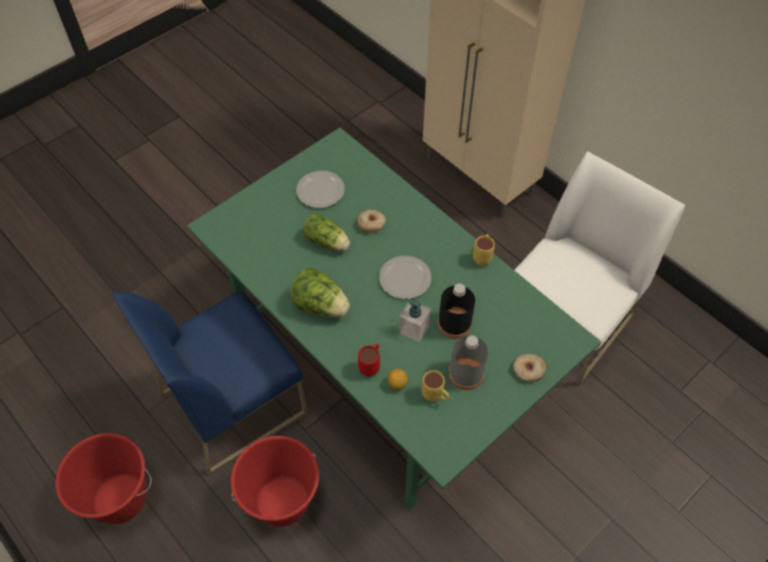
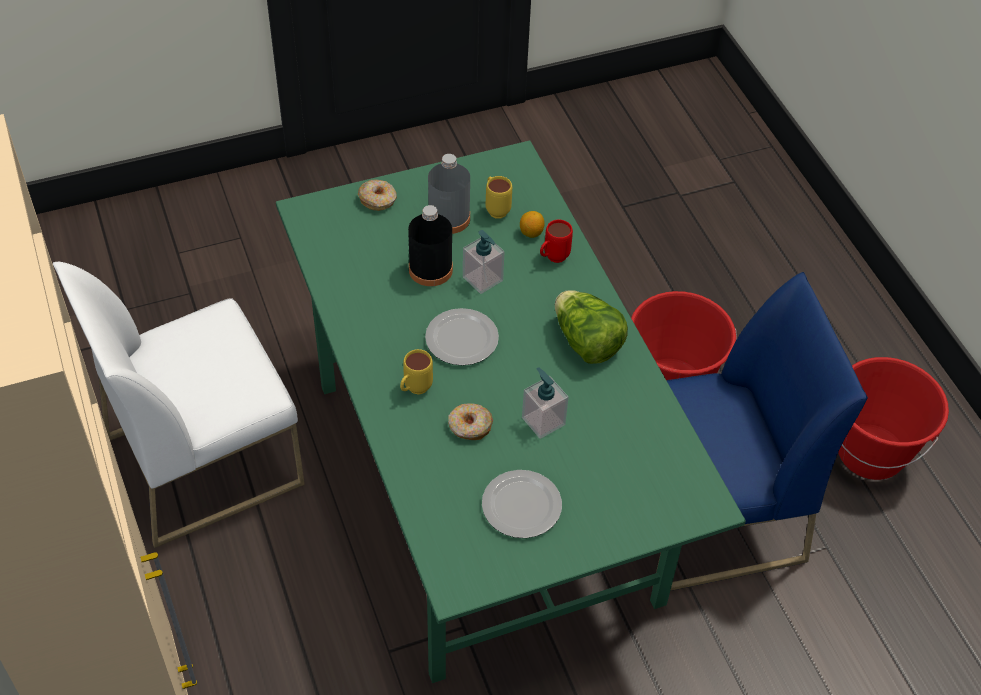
camera: 160 degrees left, 5 degrees down
lettuce [303,214,350,251] -> soap dispenser [522,367,568,439]
yellow mug [473,234,495,266] -> yellow mug moved to [400,349,433,395]

